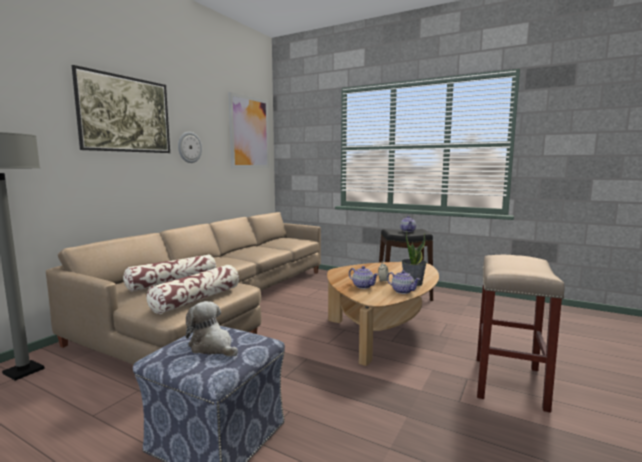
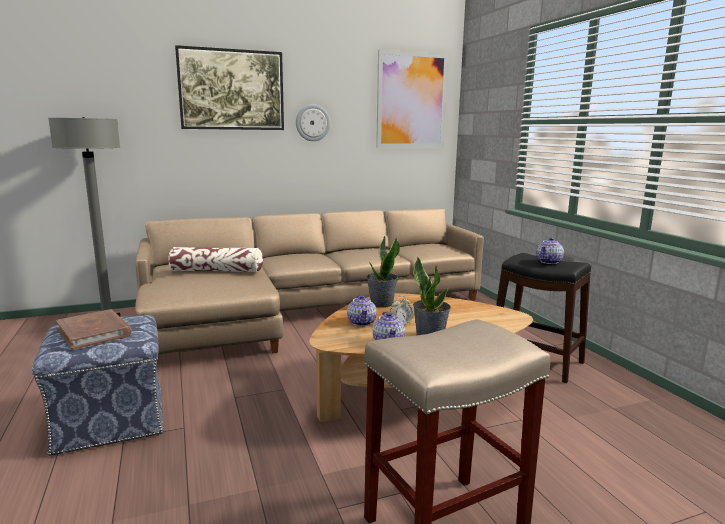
camera: 40 degrees right, 5 degrees up
pillow [146,265,239,314] -> none
plush toy [186,301,238,357] -> brown book [56,309,132,350]
none -> potted plant [366,236,400,308]

